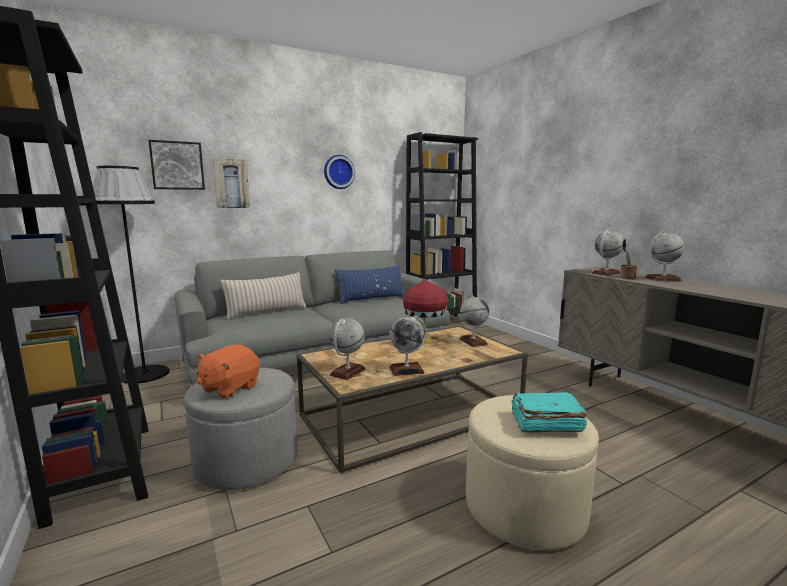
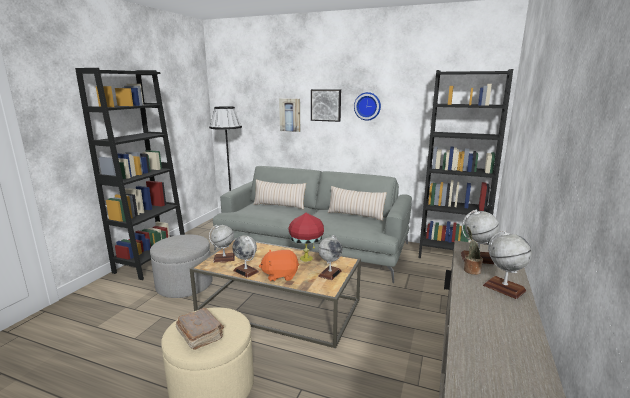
camera: 50 degrees right, 5 degrees up
picture [148,140,205,190] -> picture moved to [311,89,341,122]
orange plush toy [197,344,260,398] -> orange plush toy moved to [259,249,299,281]
blue pillow [335,265,405,304] -> beige pillow [328,186,387,221]
turquoise book [511,392,588,433] -> brown book [176,308,224,350]

